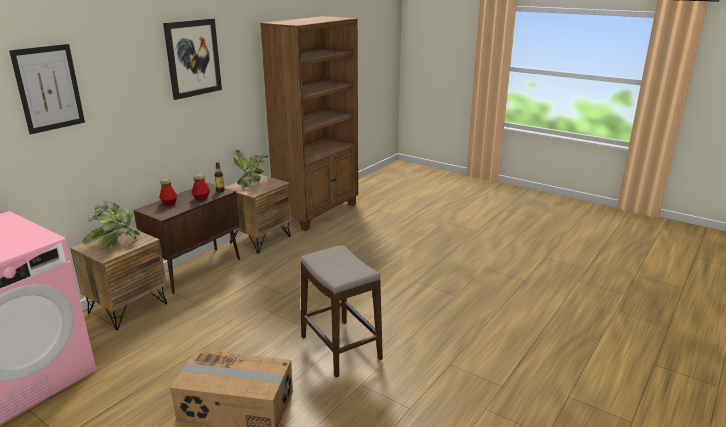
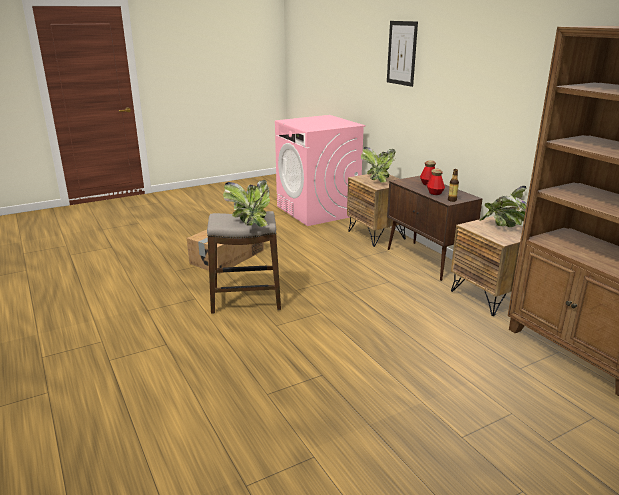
camera: 115 degrees right, 0 degrees up
picture [163,18,222,100] -> none
none -> potted plant [223,180,270,227]

